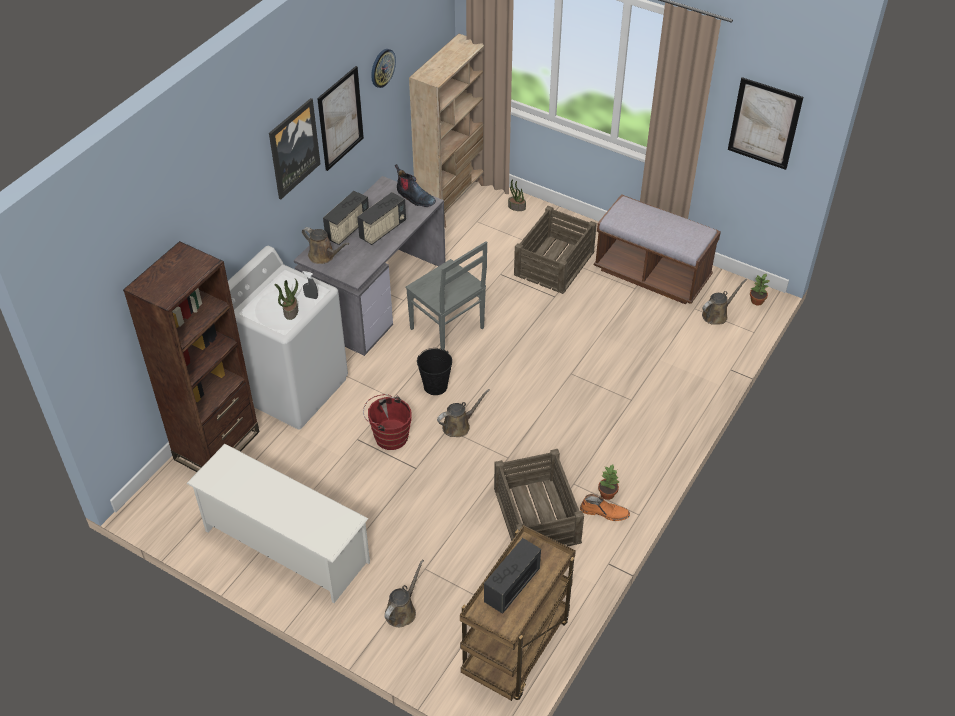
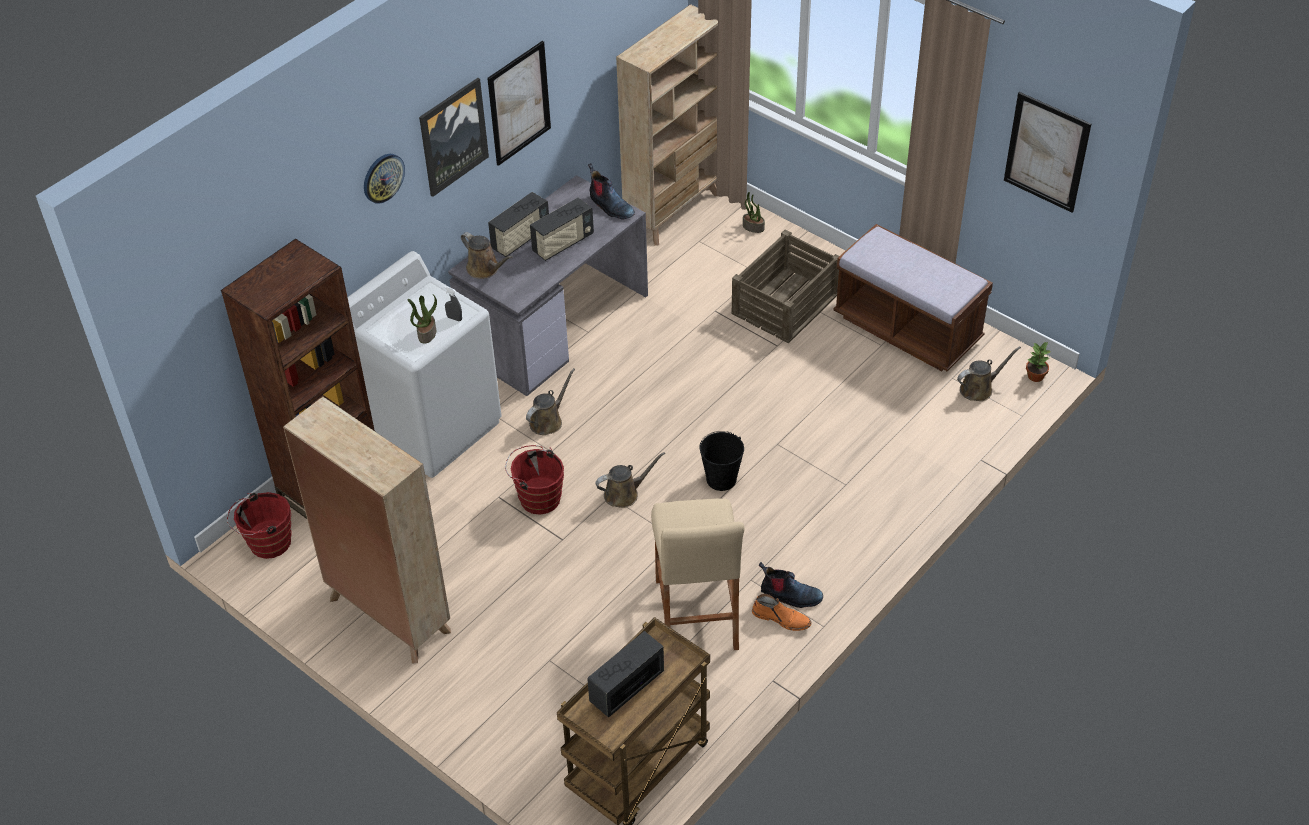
camera: 10 degrees right, 0 degrees up
white shoe rack [186,444,370,603] -> beige bookcase [283,397,451,664]
wall clock [371,49,396,88] -> wall clock moved to [364,154,405,204]
brown watering can [384,560,424,627] -> brown watering can moved to [526,368,575,435]
grey chair [406,241,487,350] -> none
black bucket [417,348,452,395] -> black bucket moved to [699,431,744,491]
crate [494,449,584,547] -> beige stool [651,499,745,650]
potted plant [598,465,619,500] -> boot [759,562,823,608]
none -> red bucket [227,492,292,559]

